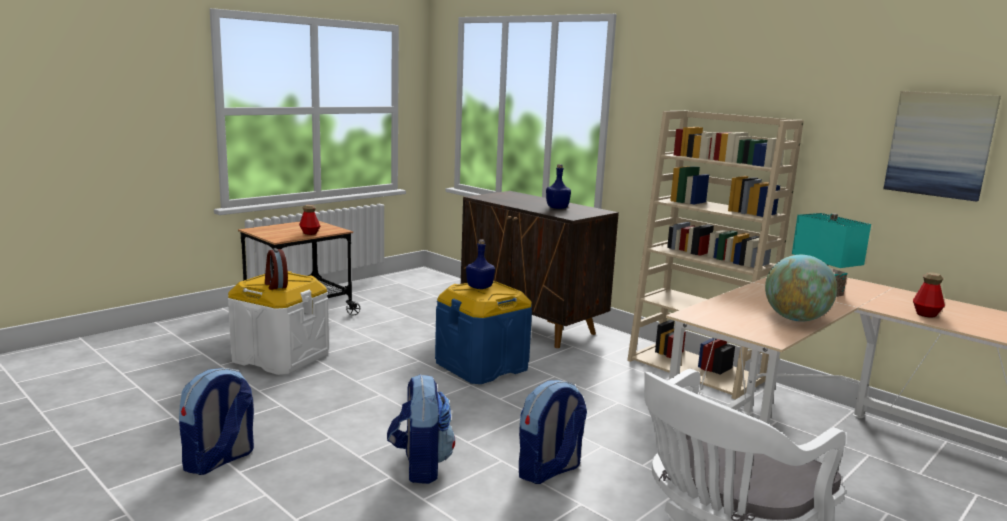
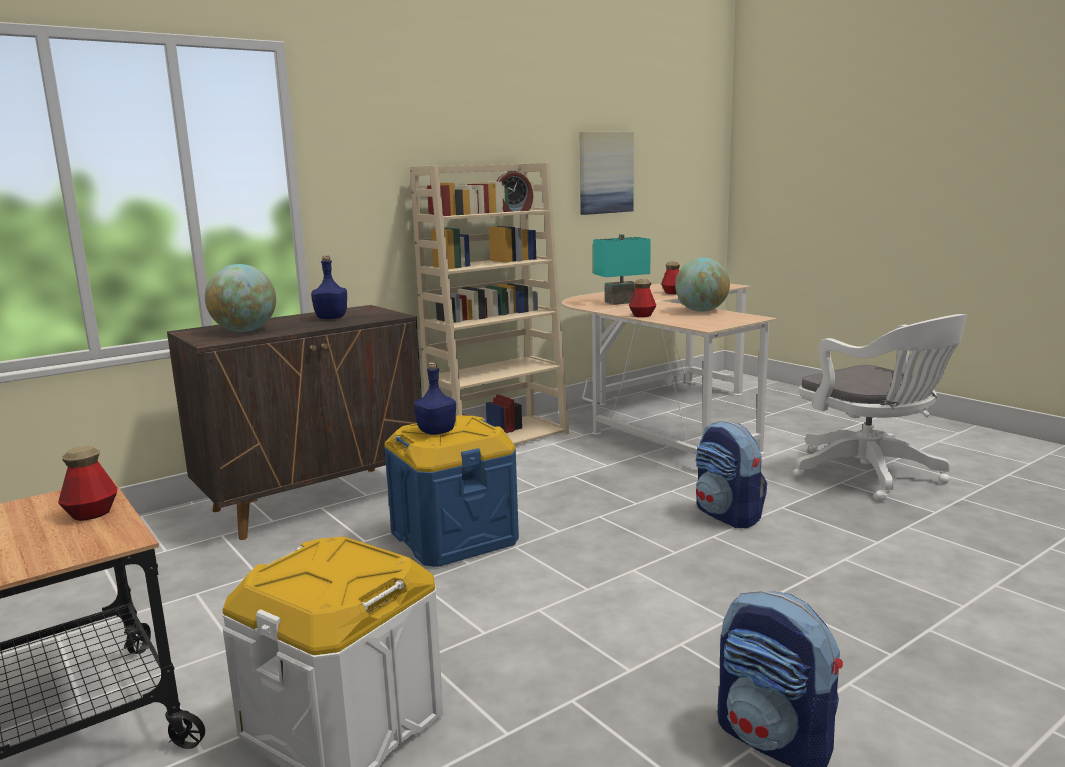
camera: 80 degrees left, 0 degrees up
alarm clock [265,248,288,290] -> alarm clock moved to [496,170,533,212]
backpack [387,374,455,484] -> none
none -> globe [205,264,276,332]
none -> bottle [629,279,656,317]

